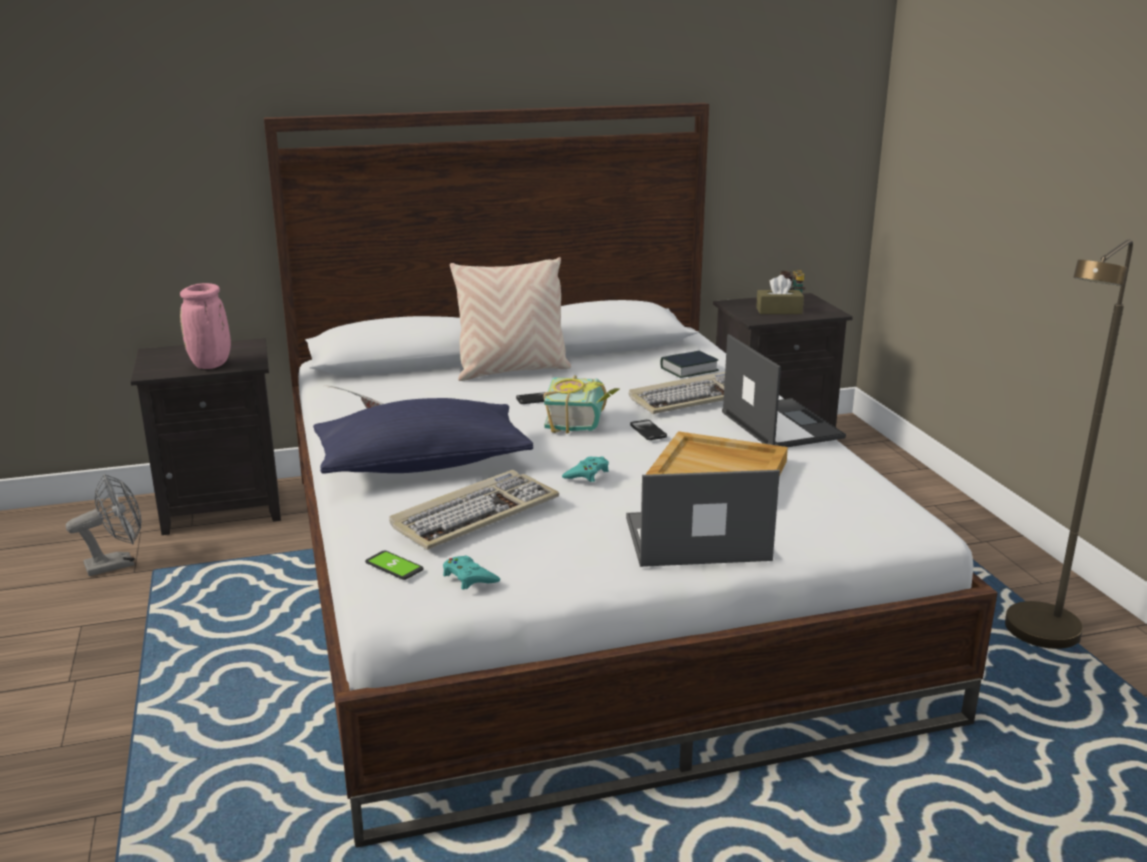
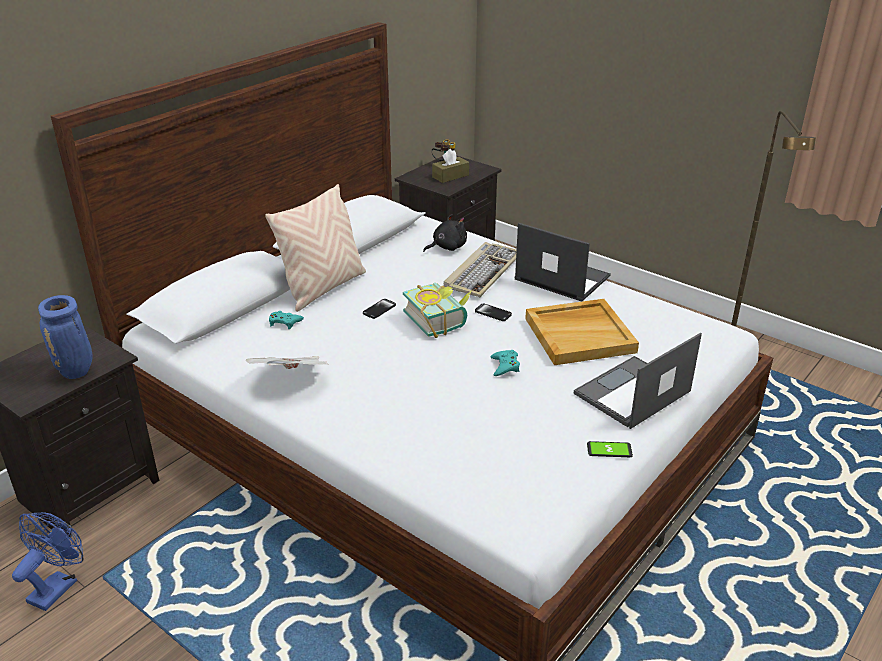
camera: 35 degrees left, 10 degrees up
grey fan [66,474,141,576] -> blue fan [12,512,83,611]
pink vase [180,283,231,369] -> blue vase [38,295,93,379]
blue pillow [313,398,533,474] -> none
phone [365,550,424,580] -> phone moved to [587,441,633,457]
keyboard [389,470,559,550] -> none
turquoise game controller [443,556,500,590] -> turquoise game controller moved to [269,311,304,329]
book [660,351,719,378] -> black plush toy [423,214,467,252]

